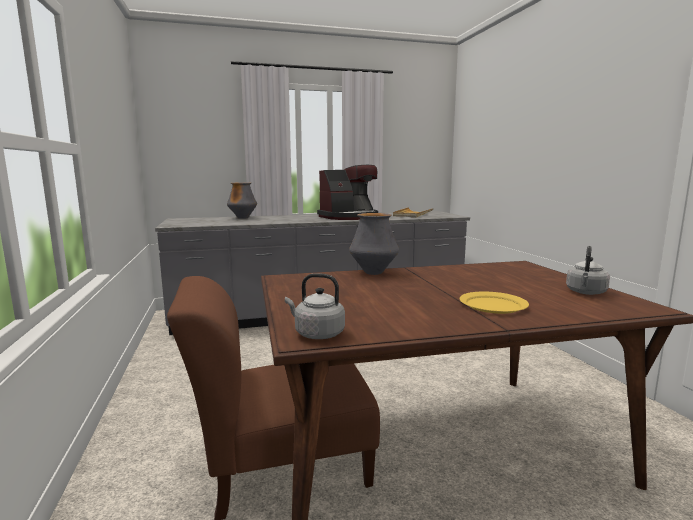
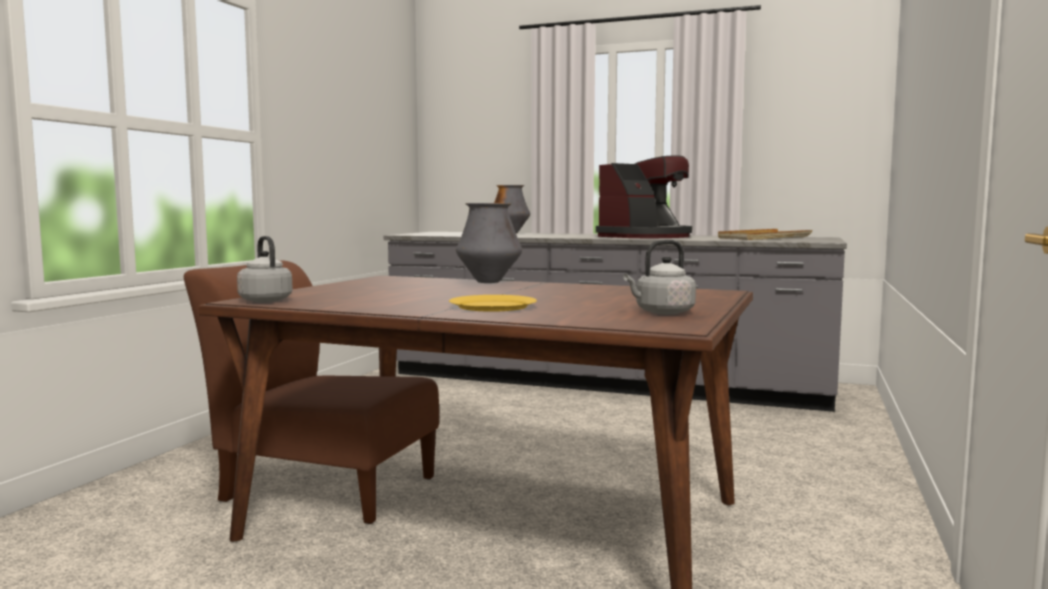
camera: 35 degrees right, 5 degrees down
coffee machine [317,165,378,220] -> coffee machine turned 45 degrees counterclockwise [596,155,692,238]

